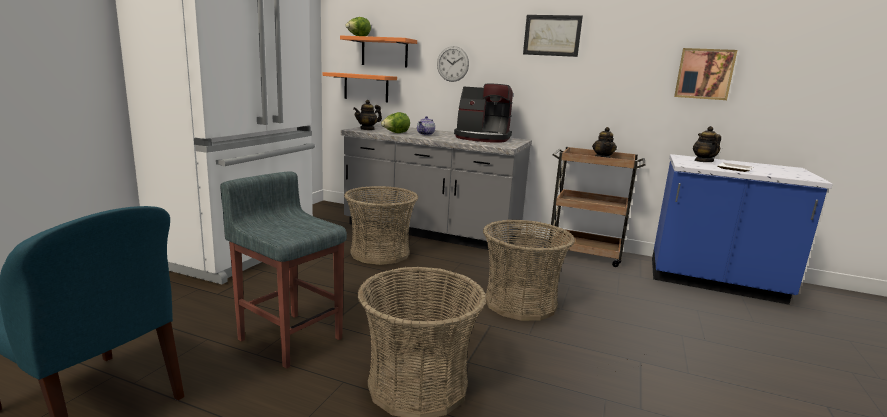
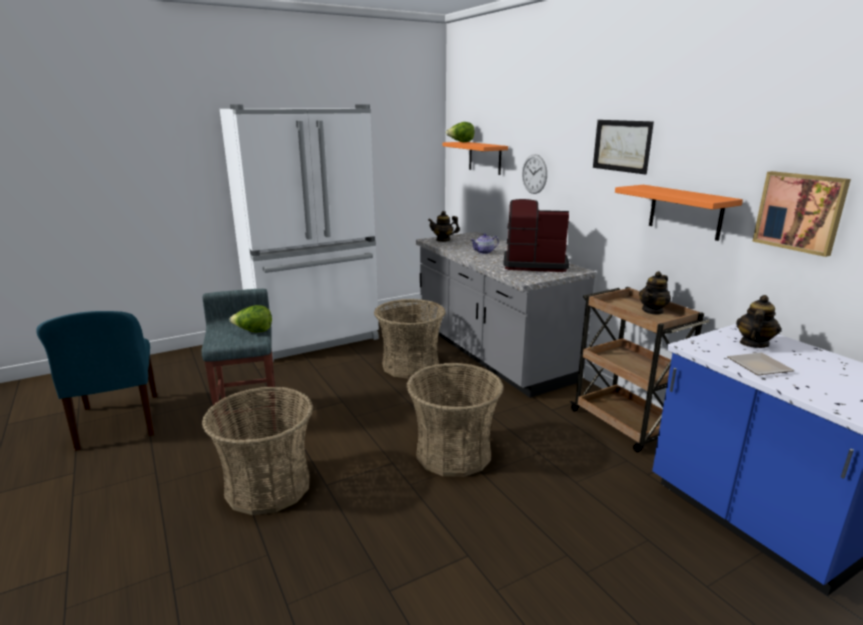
camera: 40 degrees right, 5 degrees up
orange shelf [322,72,397,102] -> orange shelf moved to [615,185,743,241]
lettuce [381,112,410,133] -> lettuce moved to [230,305,272,333]
coffee machine [454,84,513,143] -> coffee machine turned 135 degrees clockwise [503,199,569,272]

